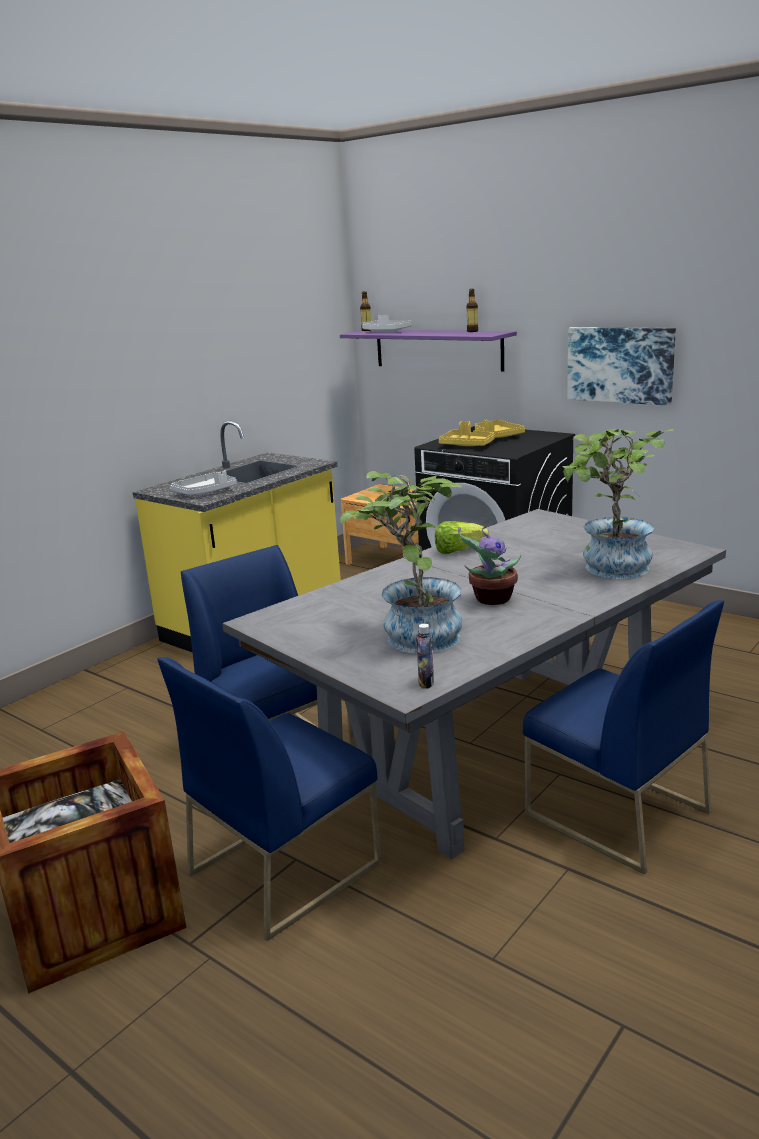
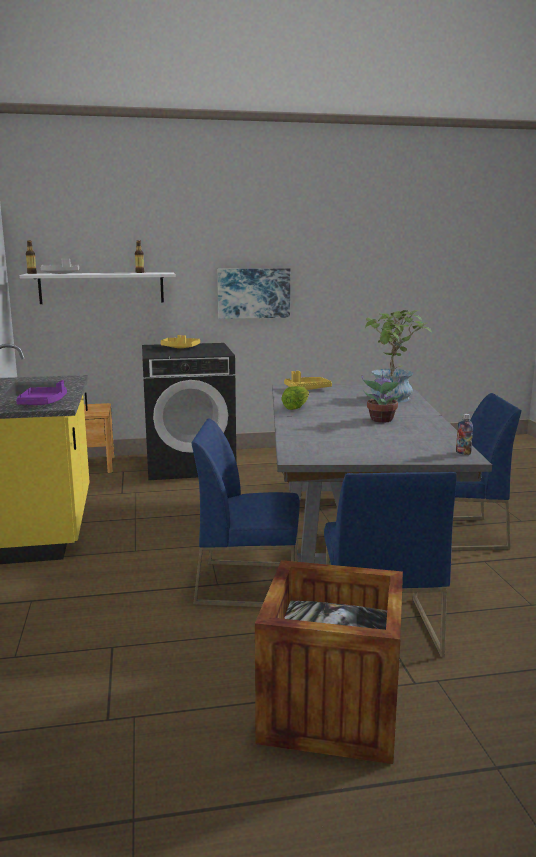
camera: 50 degrees left, 5 degrees down
grey tray [171,470,237,495] -> purple tray [16,380,67,405]
purple shelf [340,330,517,371] -> white shelf [20,272,176,304]
potted plant [340,471,462,654] -> none
yellow tray [439,421,495,446] -> yellow tray moved to [284,371,332,390]

